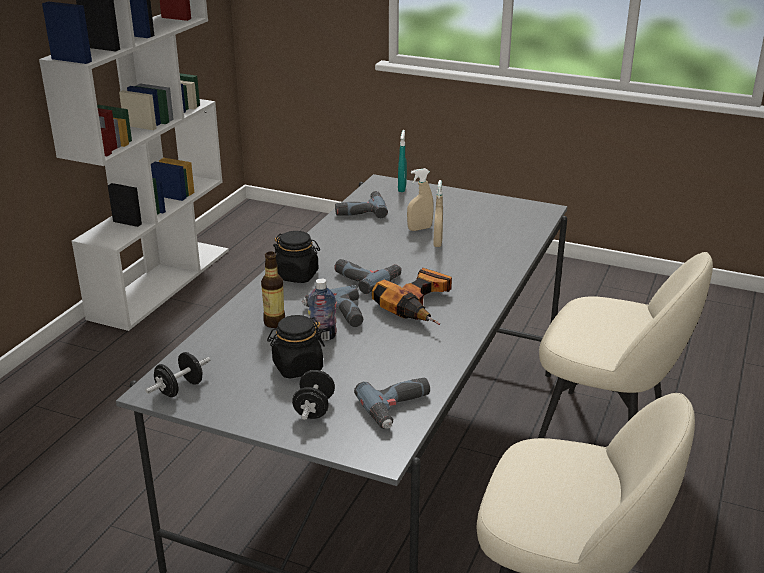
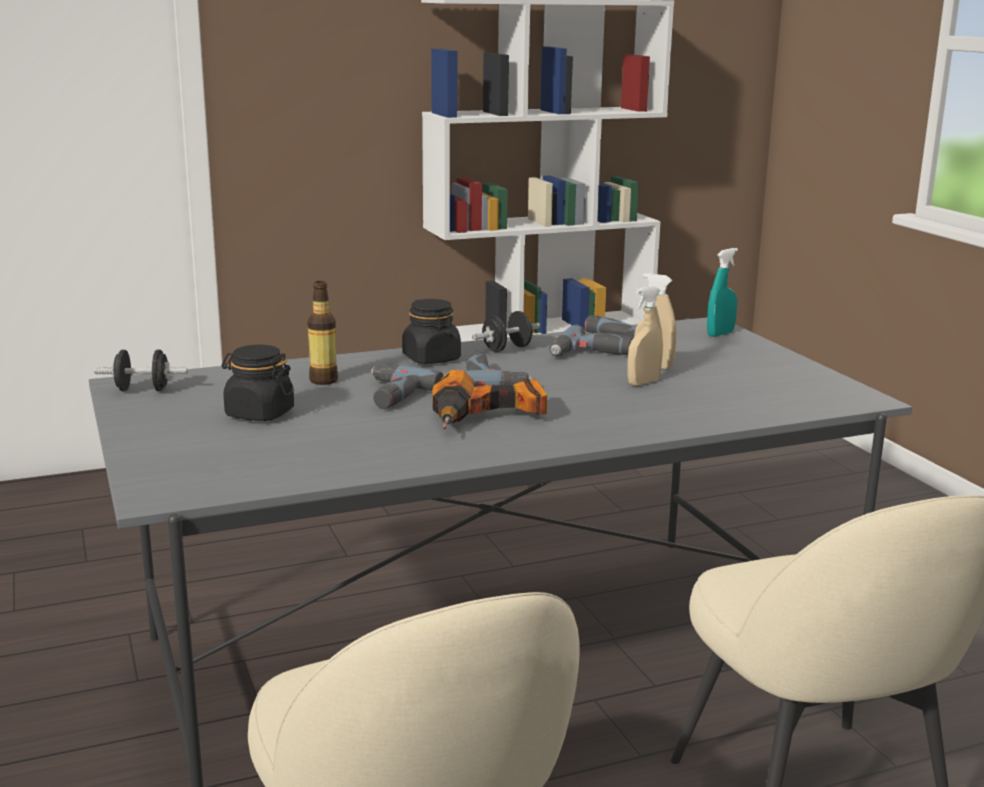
camera: 45 degrees right, 10 degrees down
black dumbbell [292,370,335,420] -> black dumbbell moved to [472,311,540,352]
bottle [308,278,337,341] -> none
power drill [354,377,430,429] -> power drill moved to [549,325,633,357]

